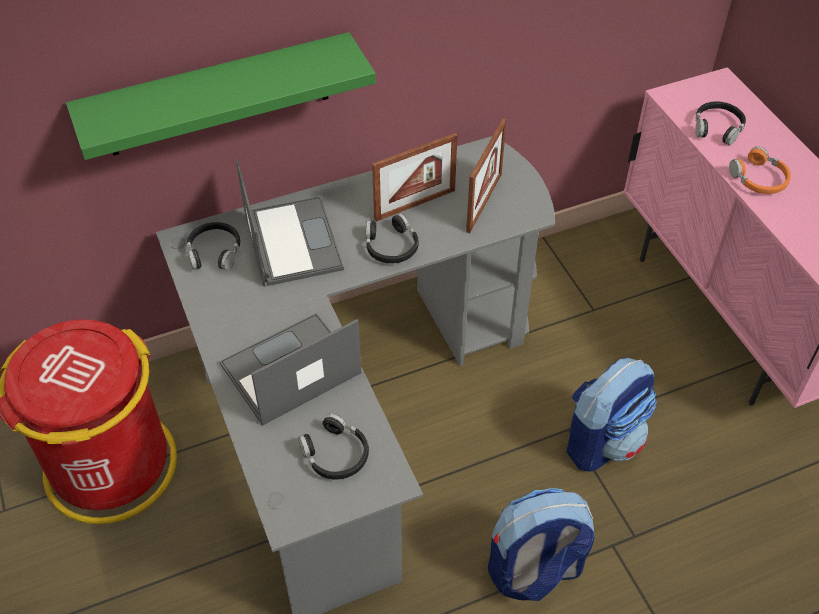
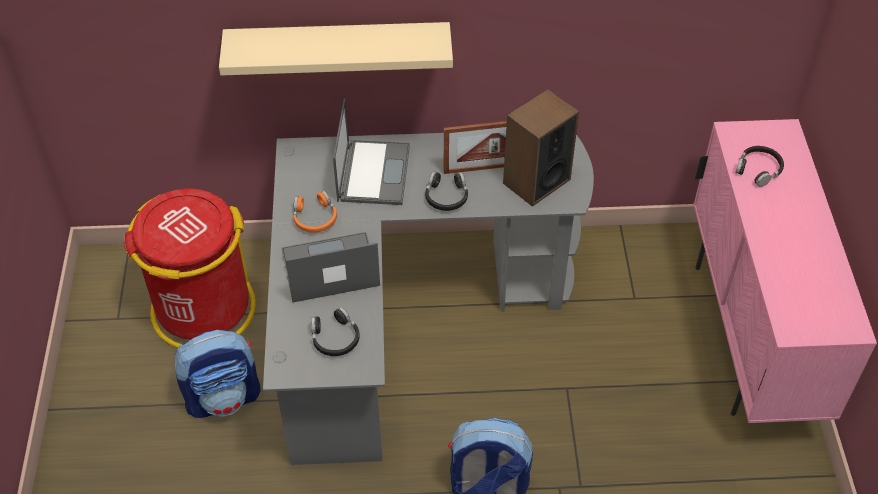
camera: 20 degrees right, 0 degrees up
green shelf [66,32,376,160] -> beige shelf [219,22,453,75]
black headphones [187,222,240,270] -> none
picture frame [466,118,507,233] -> speaker [503,89,579,207]
backpack [566,358,657,472] -> backpack moved to [174,330,261,418]
orange headphones [729,146,791,194] -> orange headphones moved to [293,191,337,233]

